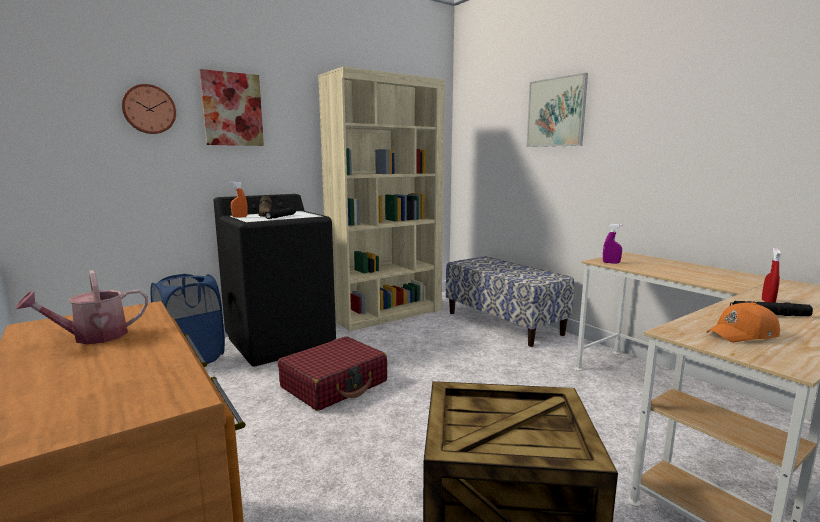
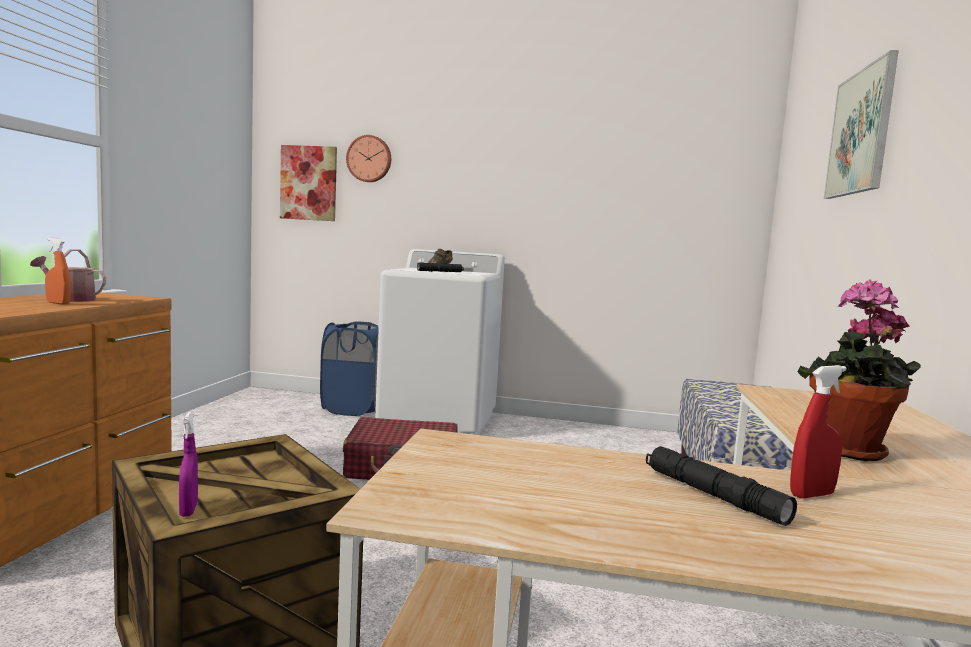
camera: 45 degrees right, 5 degrees down
picture [199,69,264,146] -> picture moved to [280,145,337,221]
black washing machine [213,194,336,367] -> white washing machine [375,249,505,435]
orange spray bottle [231,181,248,218] -> orange spray bottle moved to [45,238,71,304]
beige bookcase [318,67,445,331] -> none
purple spray bottle [603,224,622,264] -> purple spray bottle moved to [179,412,198,517]
orange cap [707,302,780,342] -> none
none -> potted plant [798,279,921,461]

